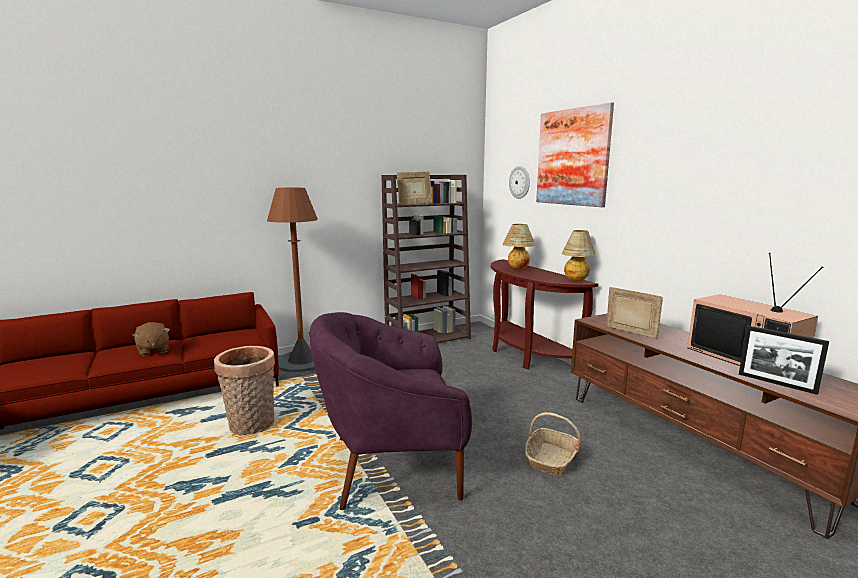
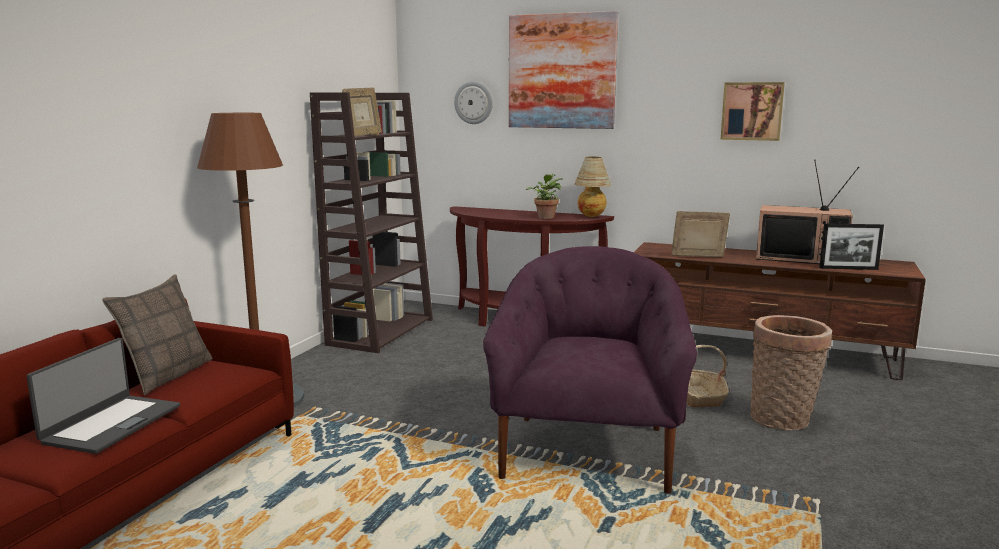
camera: 40 degrees left, 0 degrees up
brown plush toy [132,322,170,356] -> laptop [26,338,180,454]
basket [214,346,275,435] -> basket moved to [750,315,832,430]
purple armchair [309,312,472,510] -> purple armchair turned 150 degrees clockwise [483,246,697,494]
table lamp [502,224,536,270] -> none
none -> pillow [102,274,212,395]
none -> potted plant [526,174,563,219]
none -> picture [721,82,785,141]

